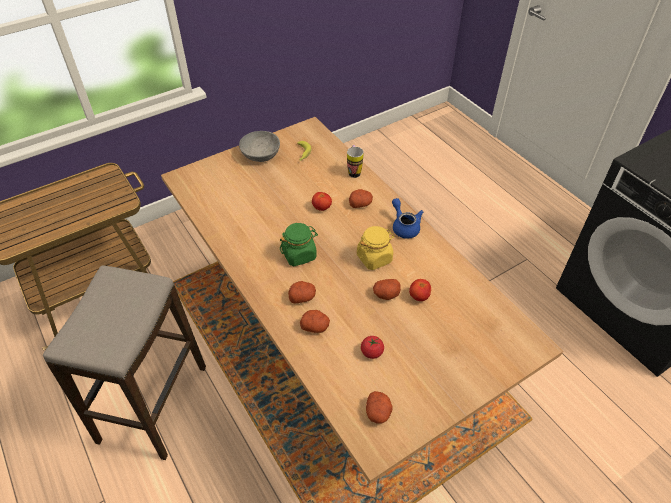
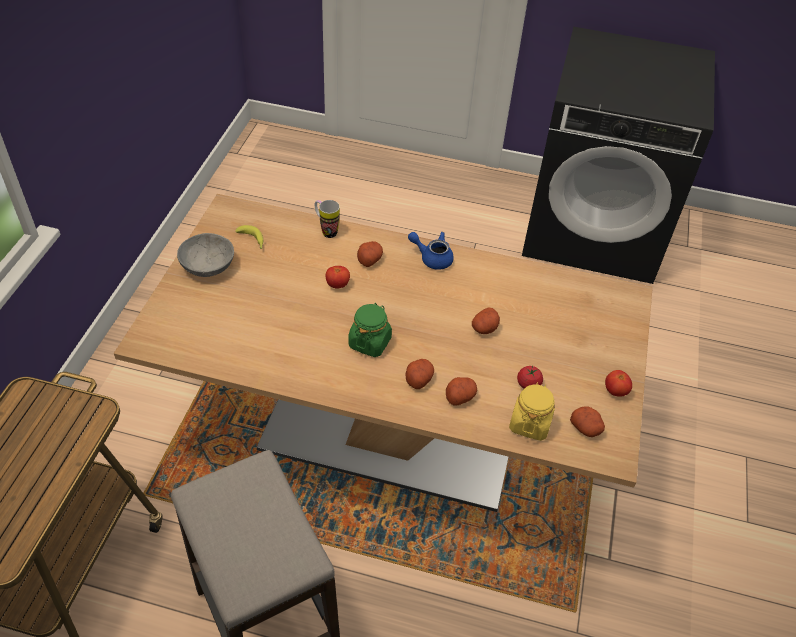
camera: 45 degrees left, 0 degrees up
yellow jar [357,226,394,270] -> yellow jar moved to [509,382,555,441]
tomato [409,279,431,301] -> tomato moved to [605,370,632,397]

